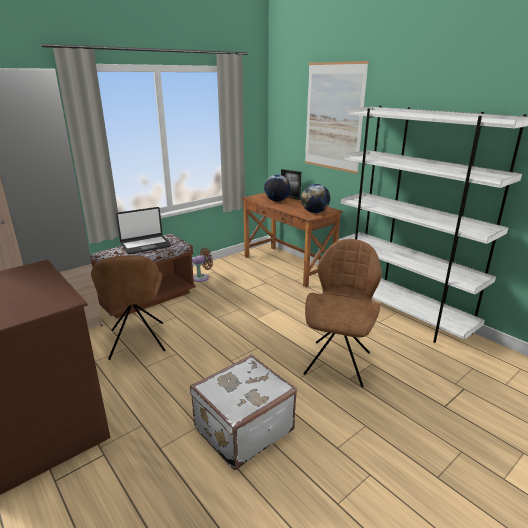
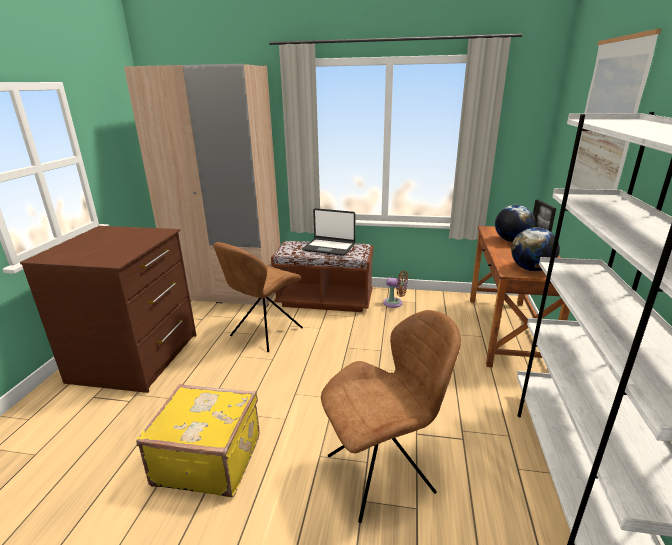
camera: 50 degrees right, 0 degrees up
white suitcase [190,354,297,470] -> yellow suitcase [136,384,260,497]

